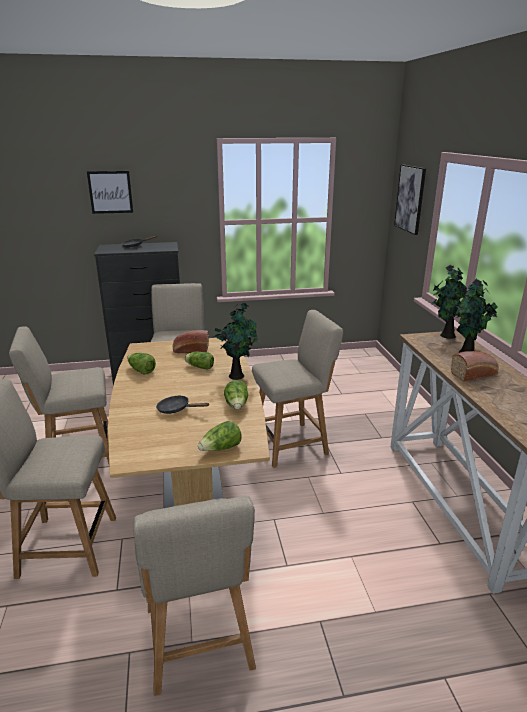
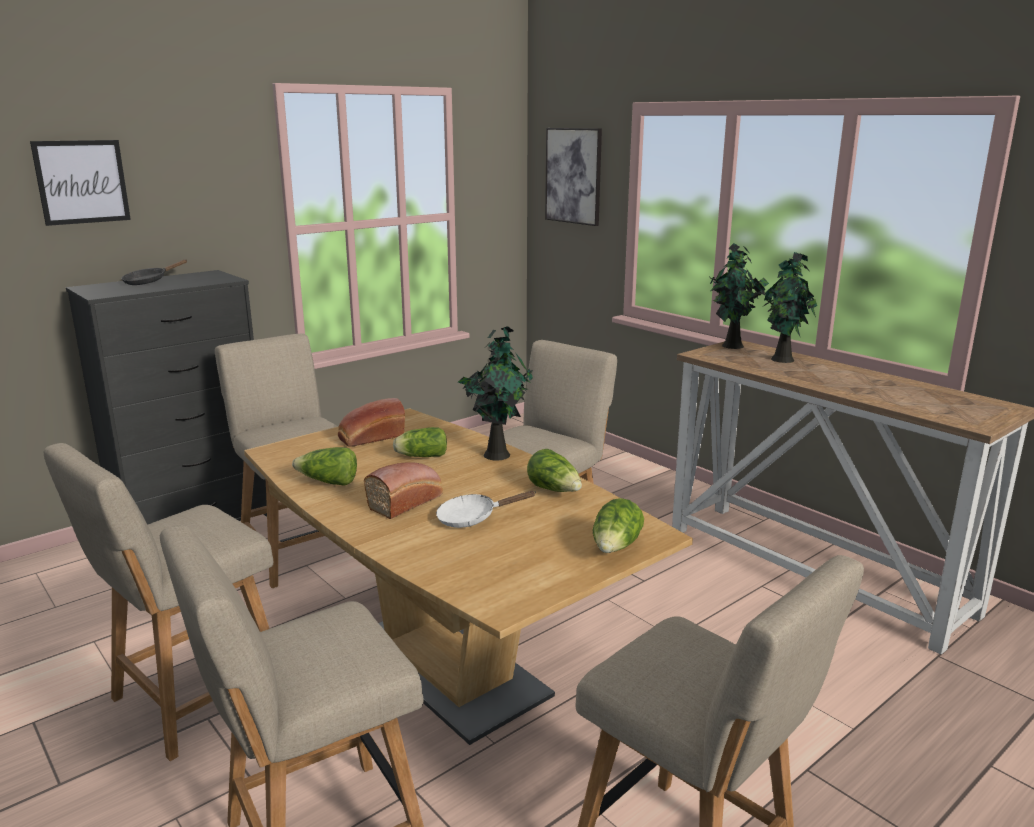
camera: 30 degrees left, 5 degrees down
black frying pan [156,395,209,414] -> white frying pan [436,491,536,528]
bread [451,351,498,382] -> bread moved to [364,462,443,519]

